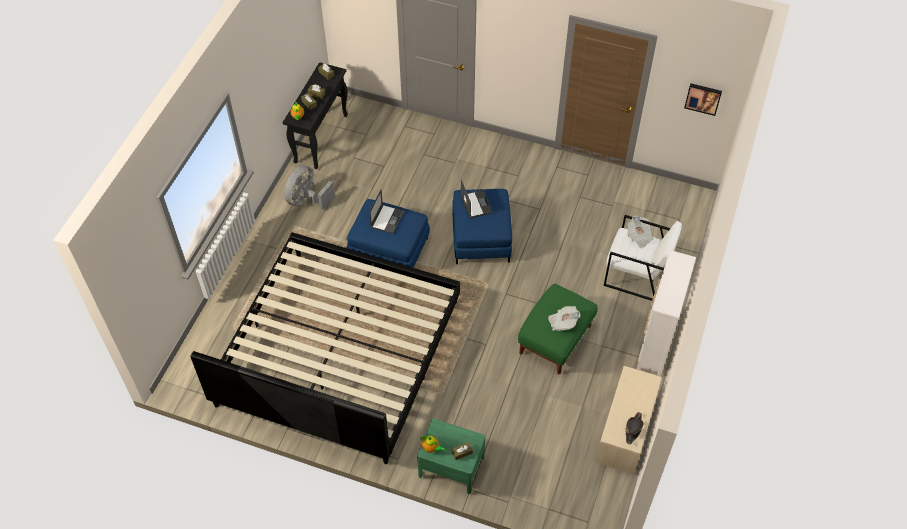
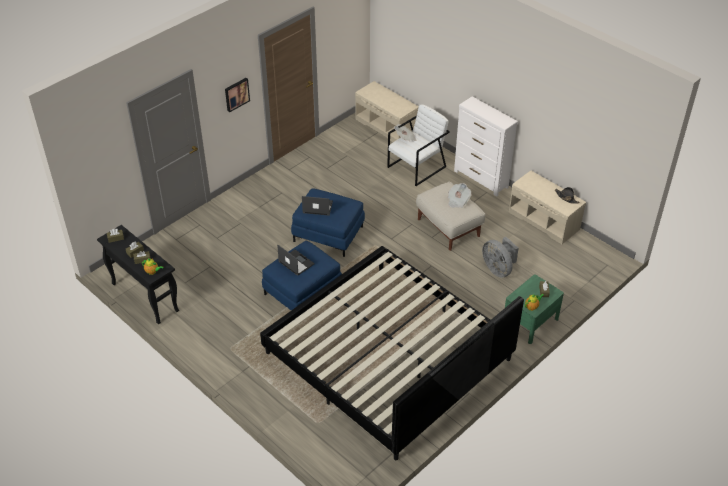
camera: 65 degrees left, 10 degrees down
grey fan [284,165,335,210] -> grey fan moved to [482,237,519,278]
green ottoman [518,284,598,374] -> beige ottoman [416,182,485,251]
picture [684,83,722,116] -> picture moved to [225,78,250,112]
none -> beige bench [355,81,419,142]

